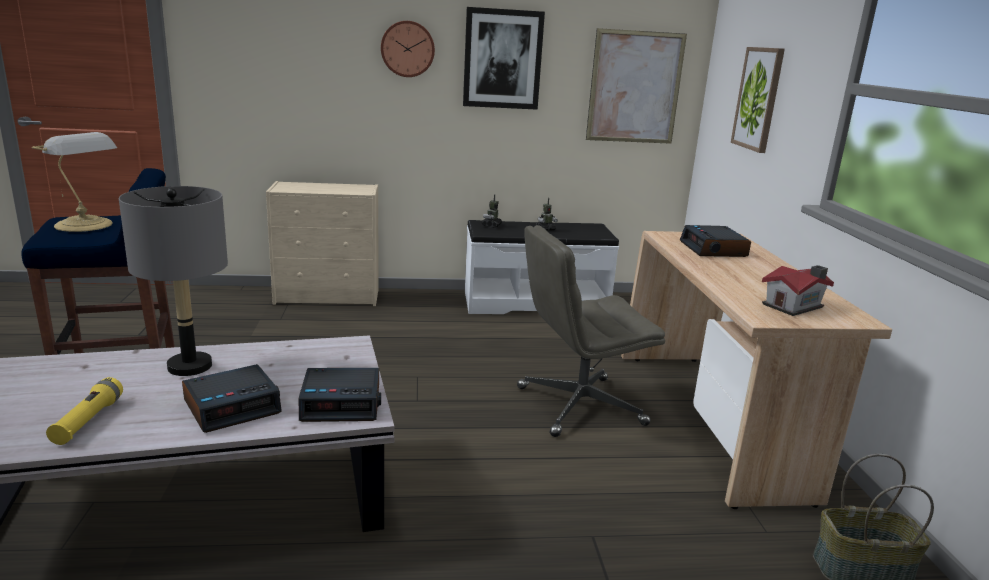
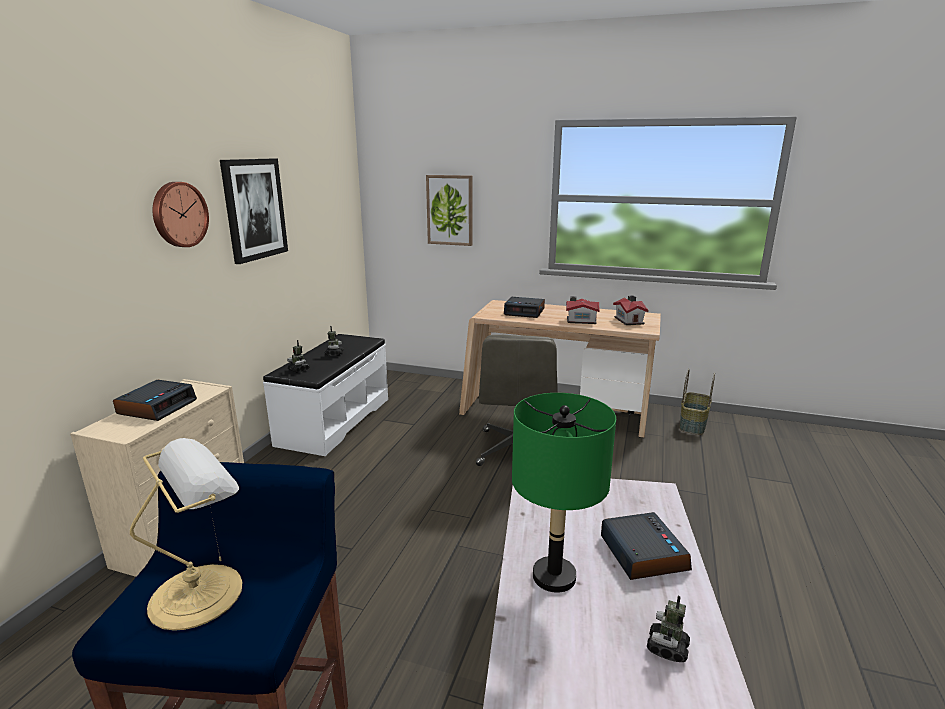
camera: 65 degrees left, 0 degrees up
yellow flashlight [46,377,123,445] -> toy robot [647,596,690,662]
grey table lamp [119,186,228,376] -> green table lamp [512,393,616,593]
alarm clock [299,368,381,422] -> alarm clock moved to [113,380,197,421]
picture [586,28,687,144] -> none
none -> toy house [566,296,600,324]

